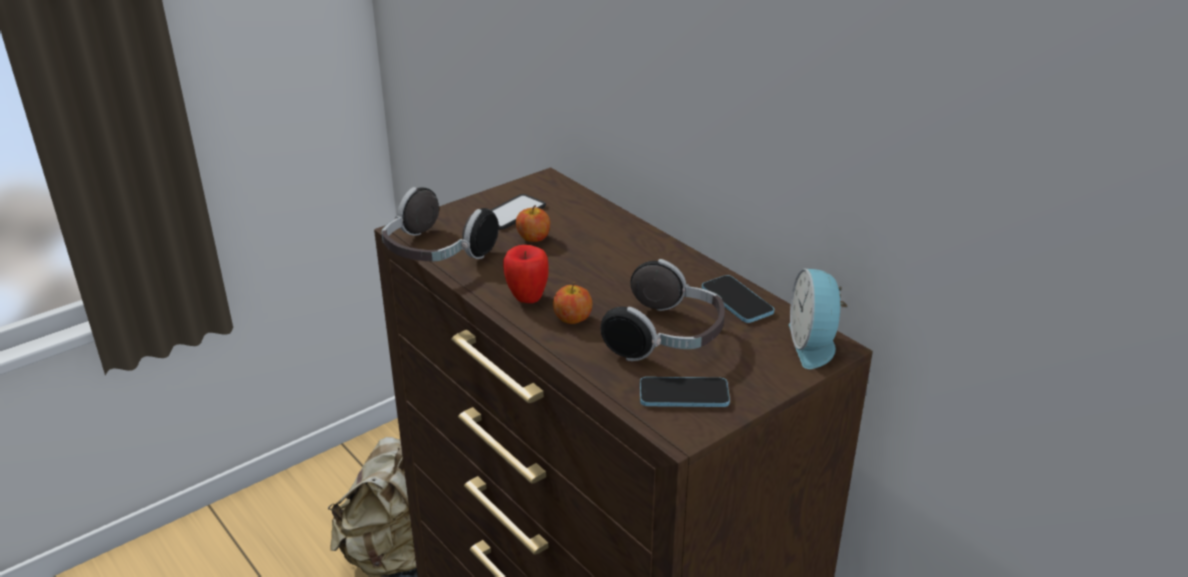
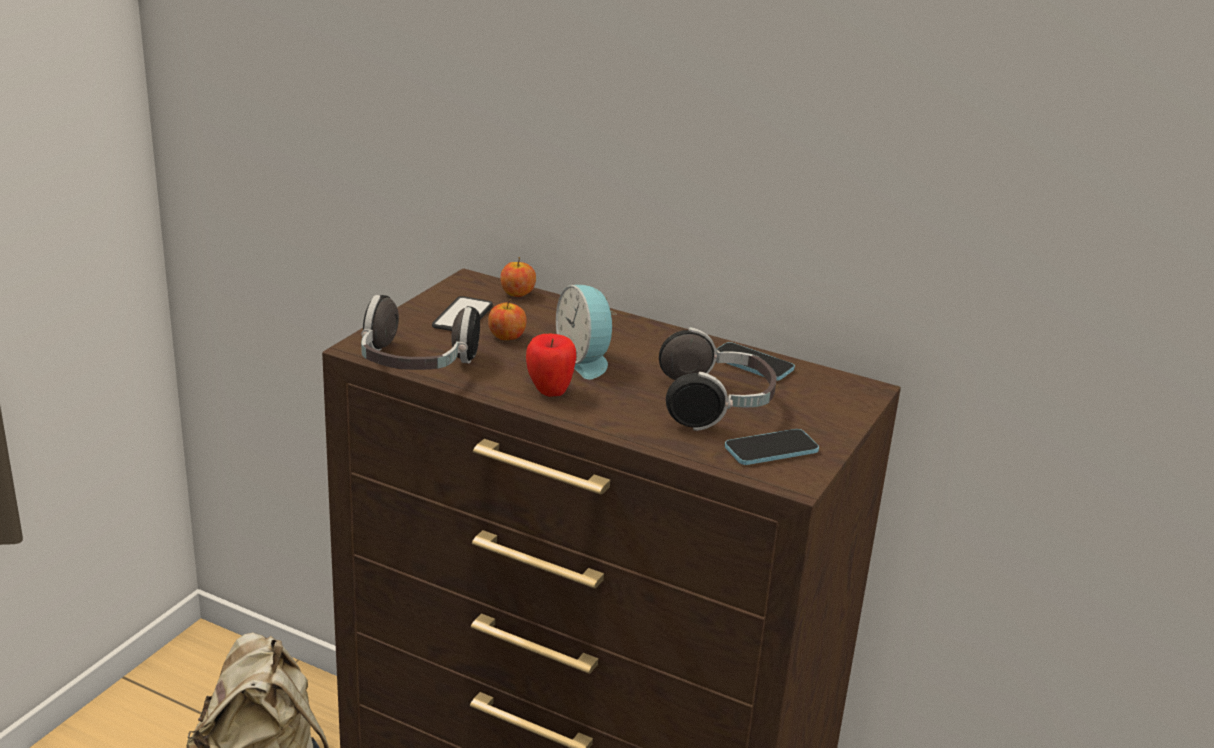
camera: 25 degrees left, 5 degrees down
apple [553,282,592,324] -> apple moved to [500,257,536,297]
alarm clock [789,268,847,369] -> alarm clock moved to [556,285,617,379]

